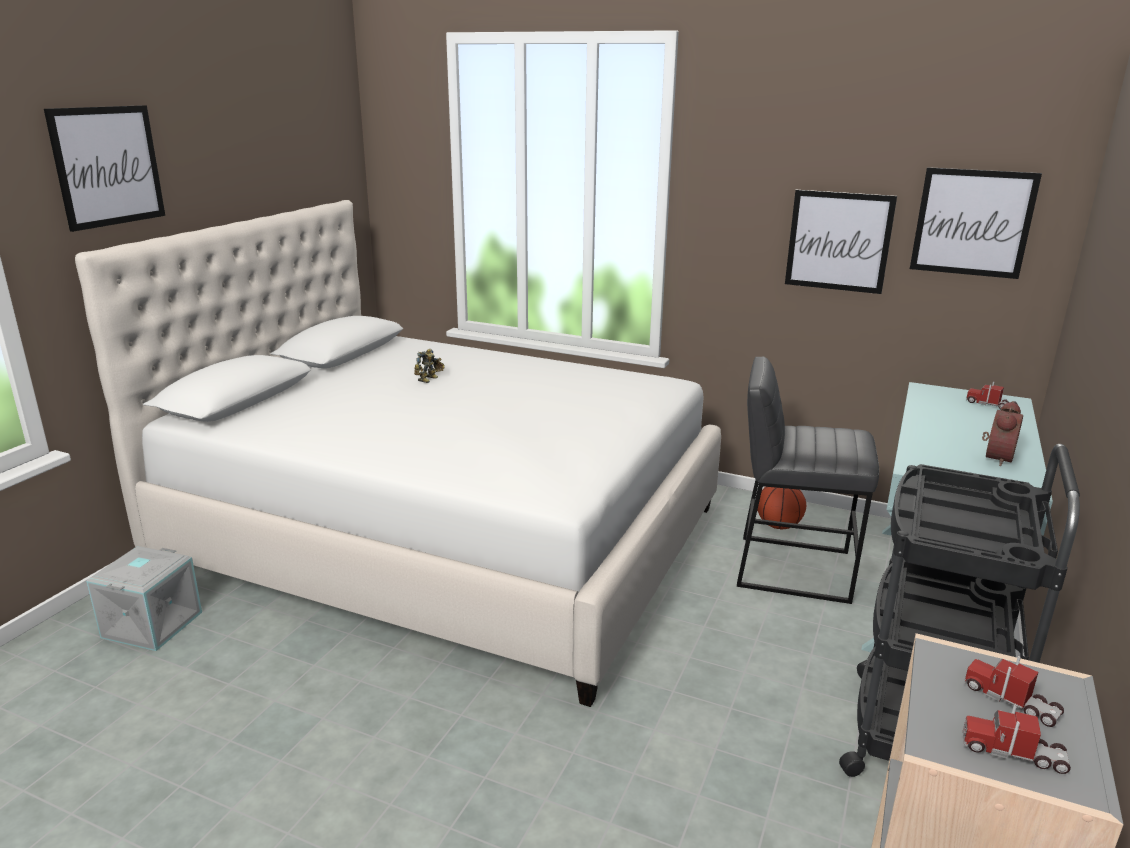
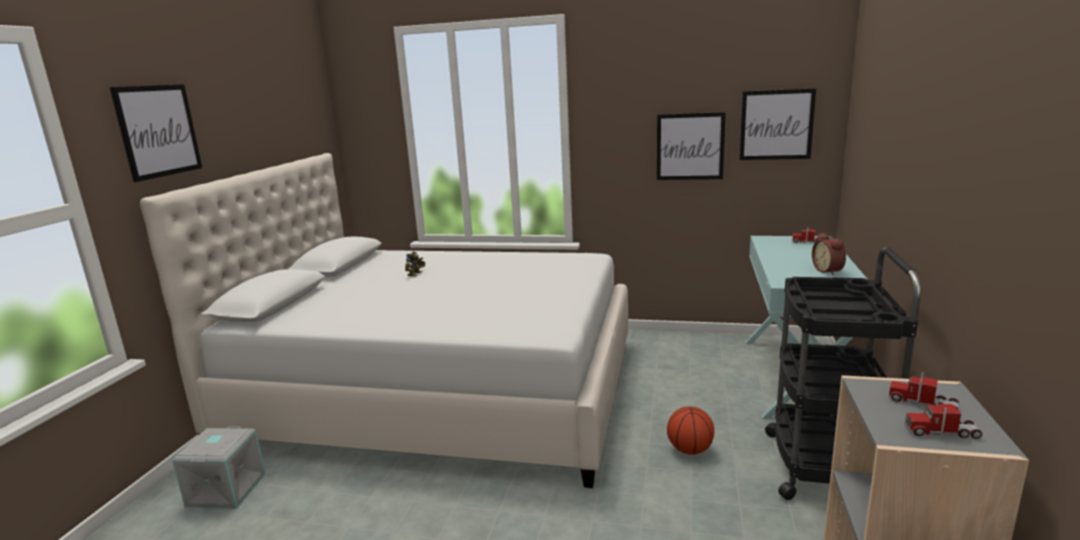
camera: 10 degrees left, 5 degrees down
grey stool [737,357,879,604] -> none
basketball [757,487,806,529] -> basketball moved to [667,406,714,455]
alarm clock [982,401,1023,466] -> alarm clock turned 150 degrees clockwise [812,233,846,275]

